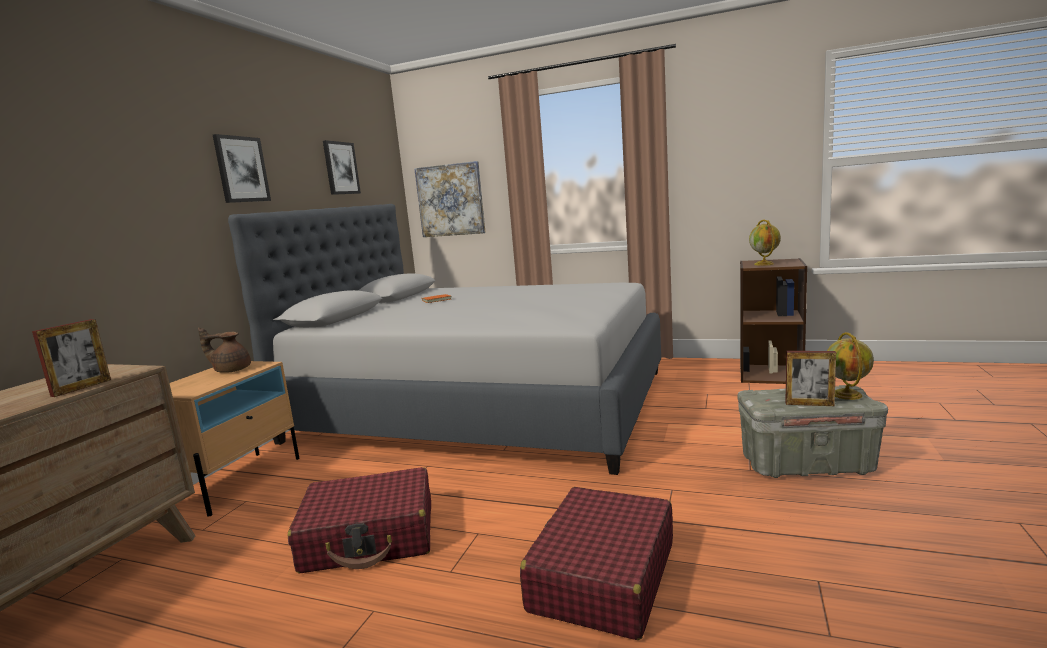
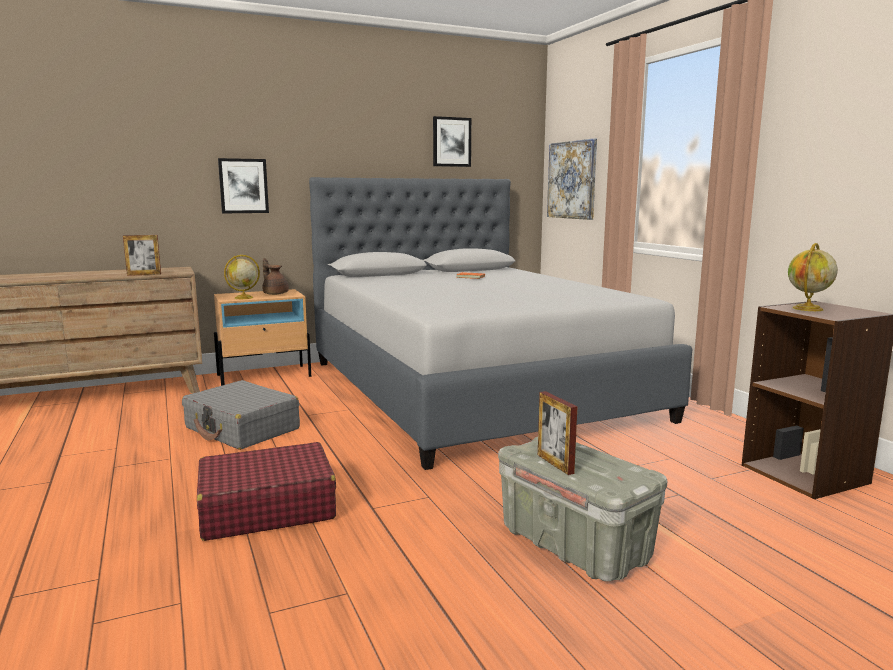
camera: 45 degrees right, 0 degrees up
picture [213,134,271,203] -> picture moved to [218,158,269,214]
red suitcase [288,467,431,573] -> grey suitcase [182,380,300,450]
globe [827,332,874,400] -> globe moved to [224,255,260,299]

